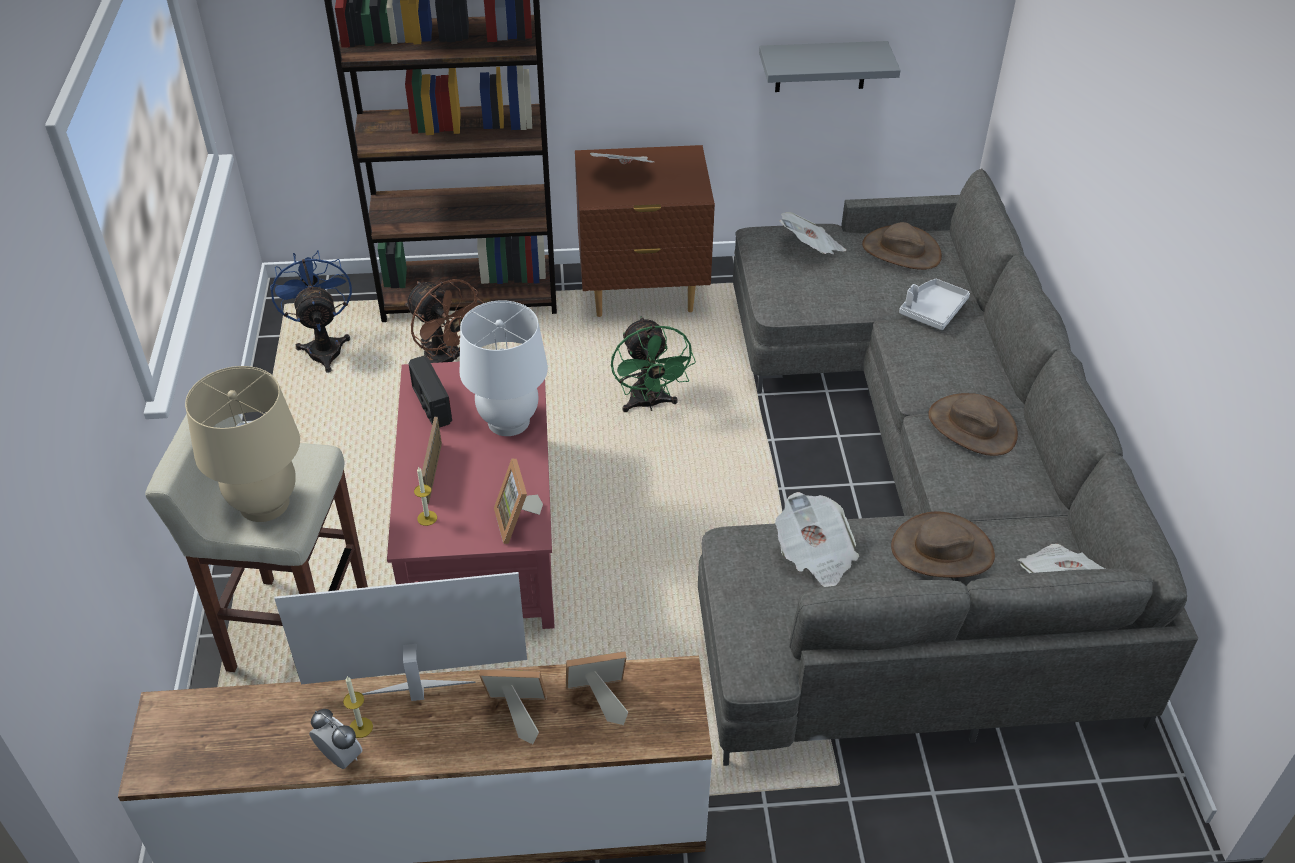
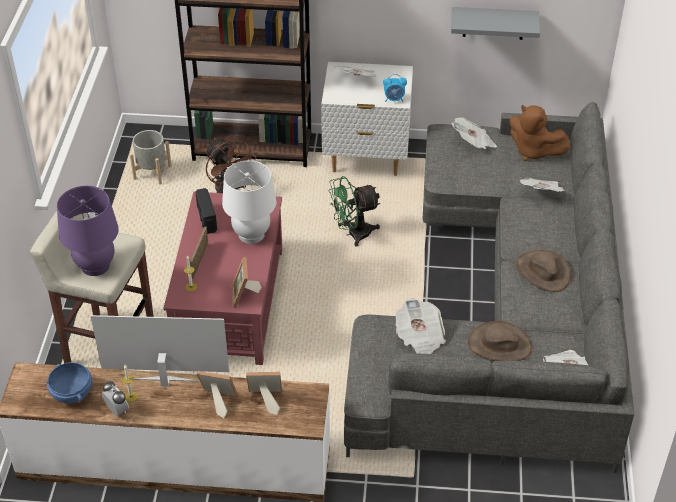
camera: 10 degrees right, 0 degrees up
beige table lamp [185,366,300,522] -> purple table lamp [57,186,119,276]
blue fan [270,250,352,373] -> grey planter [130,130,172,185]
brown nightstand [575,145,715,317] -> white nightstand [321,62,413,176]
green fan [611,316,696,412] -> green fan turned 75 degrees clockwise [328,176,380,247]
brown hat [862,222,942,270] -> brown plush toy [509,105,571,161]
grey tray [899,279,970,330] -> newspaper [520,178,565,192]
none -> blue bowl [47,362,92,403]
none -> alarm clock [383,74,407,102]

